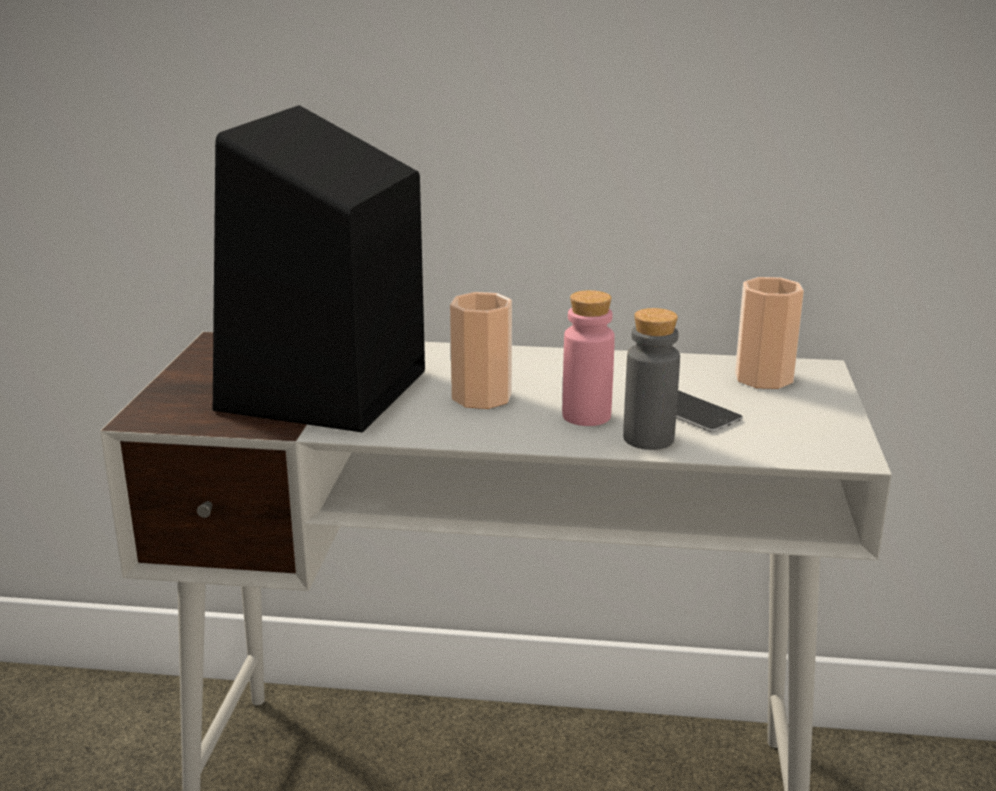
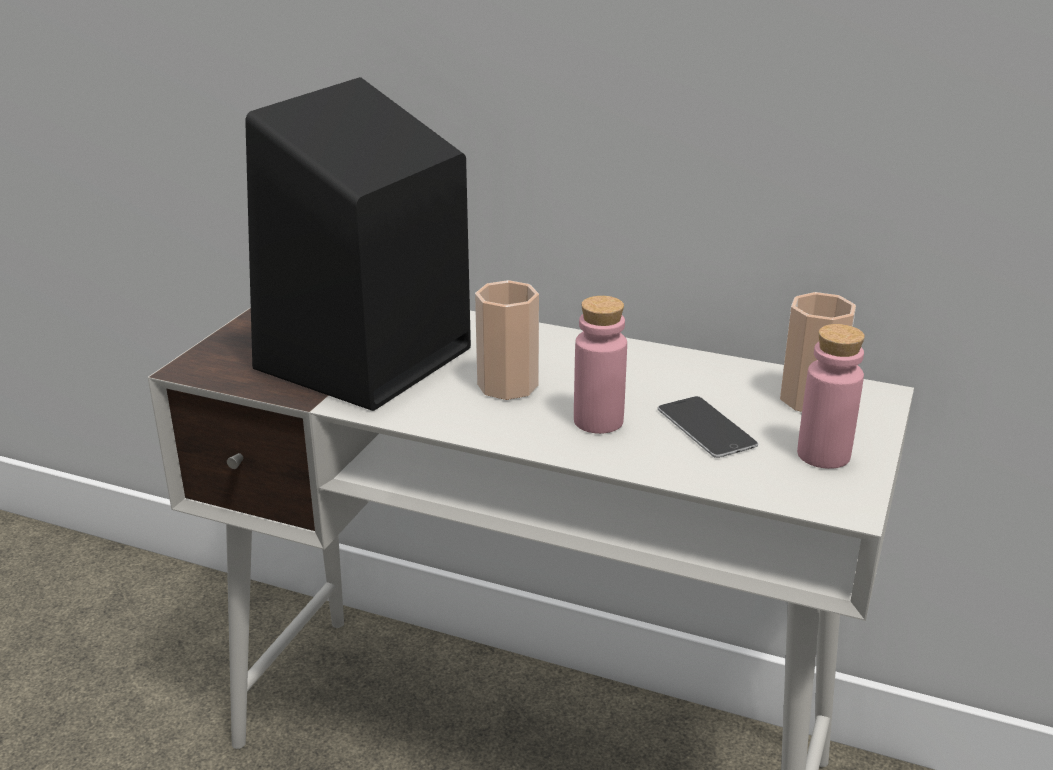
camera: 15 degrees right, 5 degrees up
grey bottle [623,308,680,450] -> none
none -> pink bottle [797,324,865,469]

